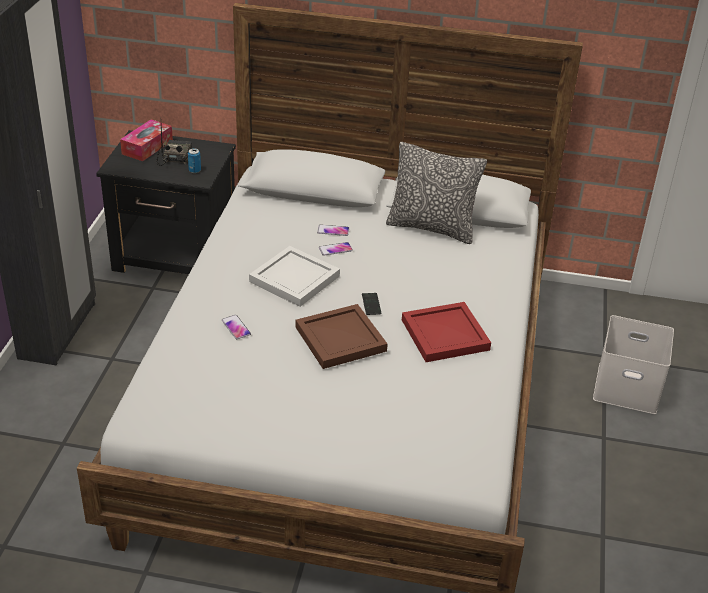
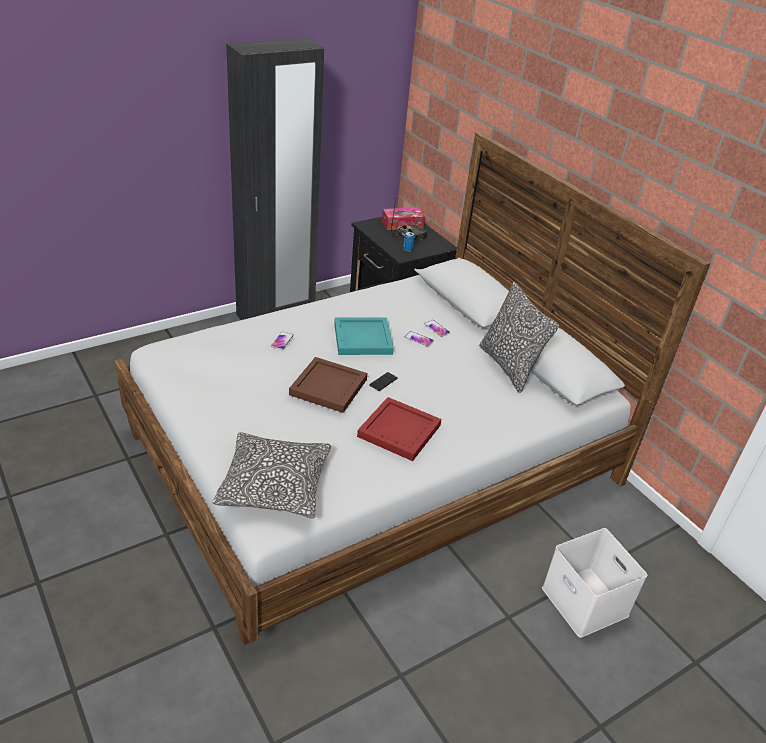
camera: 45 degrees right, 0 degrees up
white tray [249,246,340,307] -> turquoise tray [334,318,394,355]
none -> pillow [212,432,331,519]

